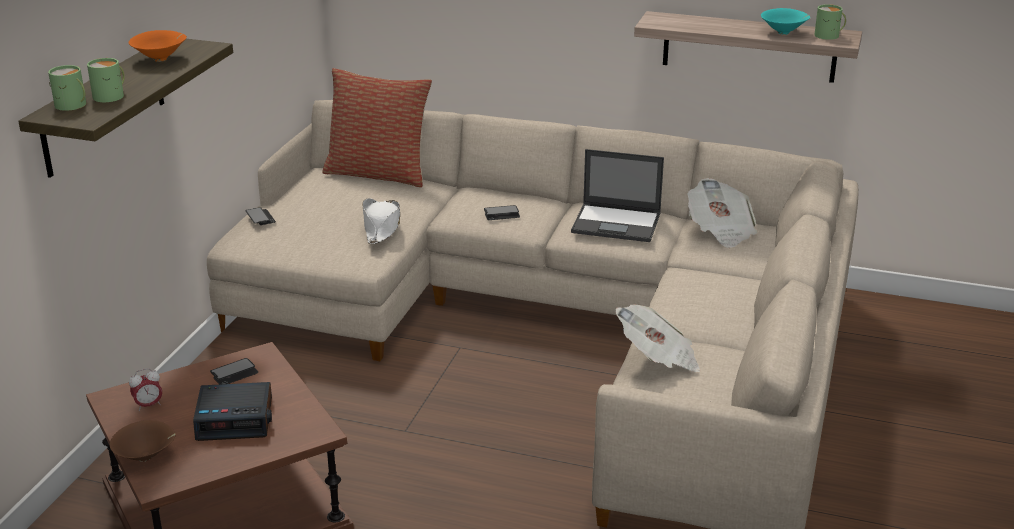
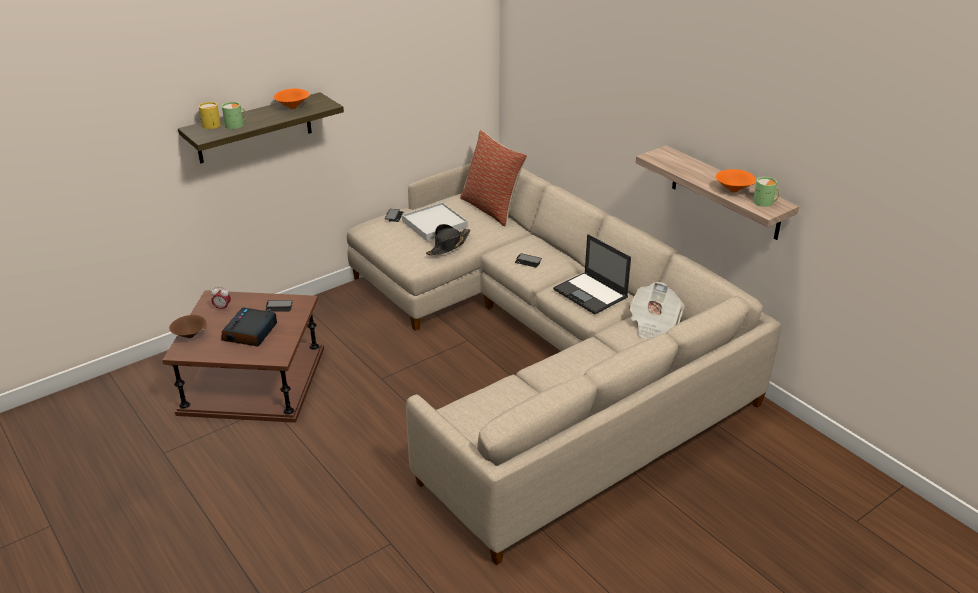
camera: 35 degrees right, 5 degrees up
green mug [48,65,86,111] -> yellow mug [199,102,221,129]
alarm clock [193,382,272,441] -> alarm clock turned 75 degrees clockwise [221,307,277,347]
white hat [362,198,400,244] -> black hat [426,224,471,255]
newspaper [616,305,700,372] -> none
turquoise bowl [761,8,810,35] -> orange bowl [716,169,756,193]
none -> white tray [402,202,468,241]

